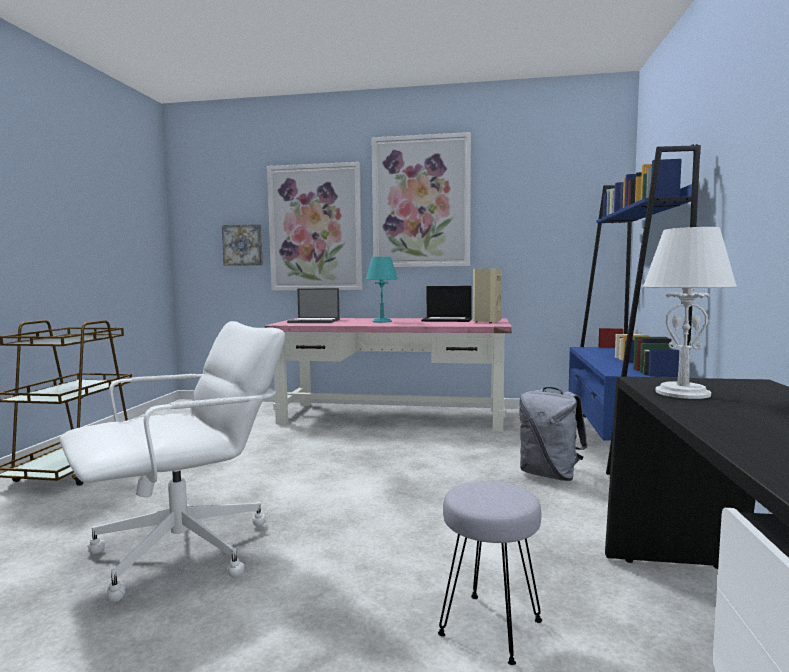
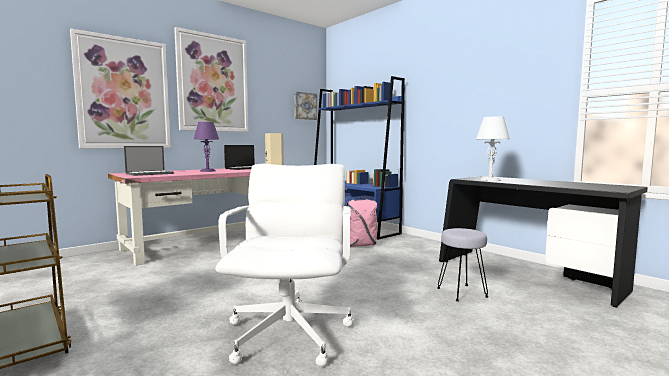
camera: 50 degrees left, 0 degrees up
picture [222,224,263,266] -> picture moved to [295,92,317,120]
turquoise table lamp [366,257,398,323] -> purple table lamp [194,122,219,172]
grey backpack [519,387,588,481] -> pink backpack [346,198,377,247]

